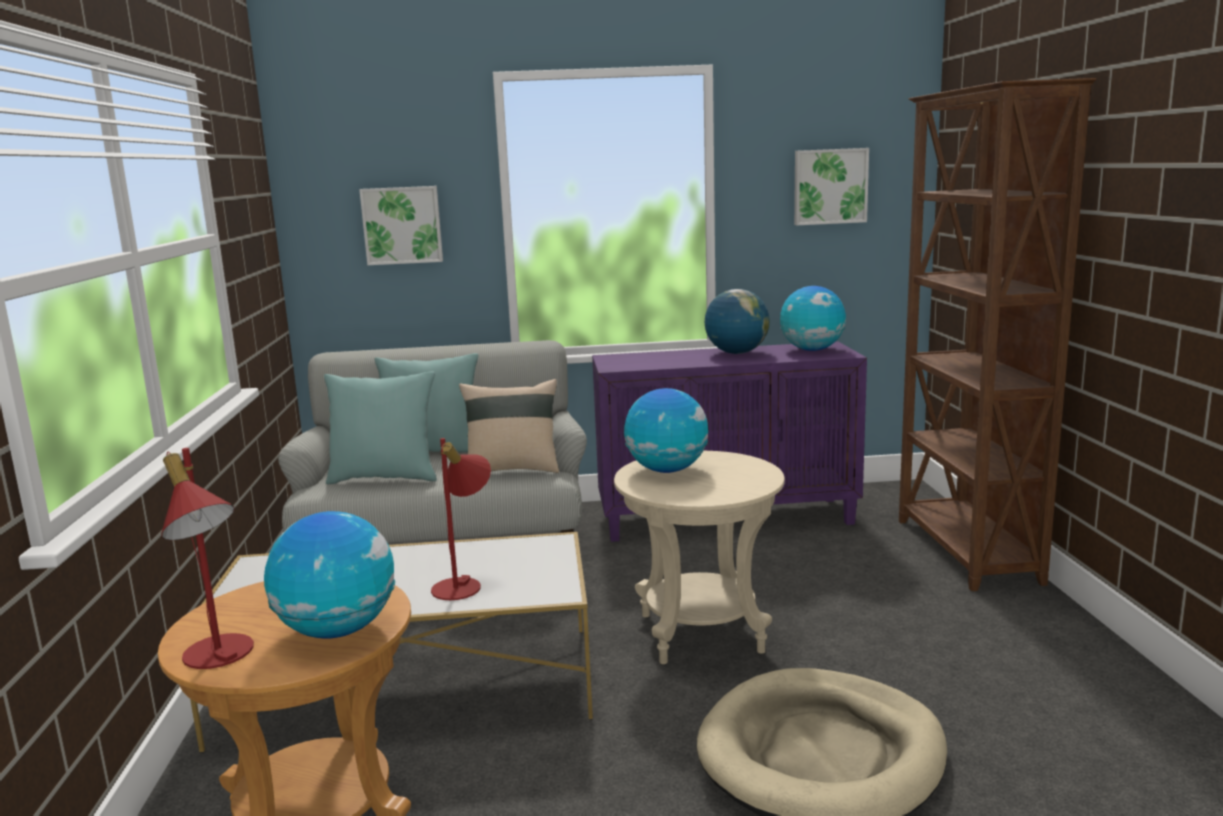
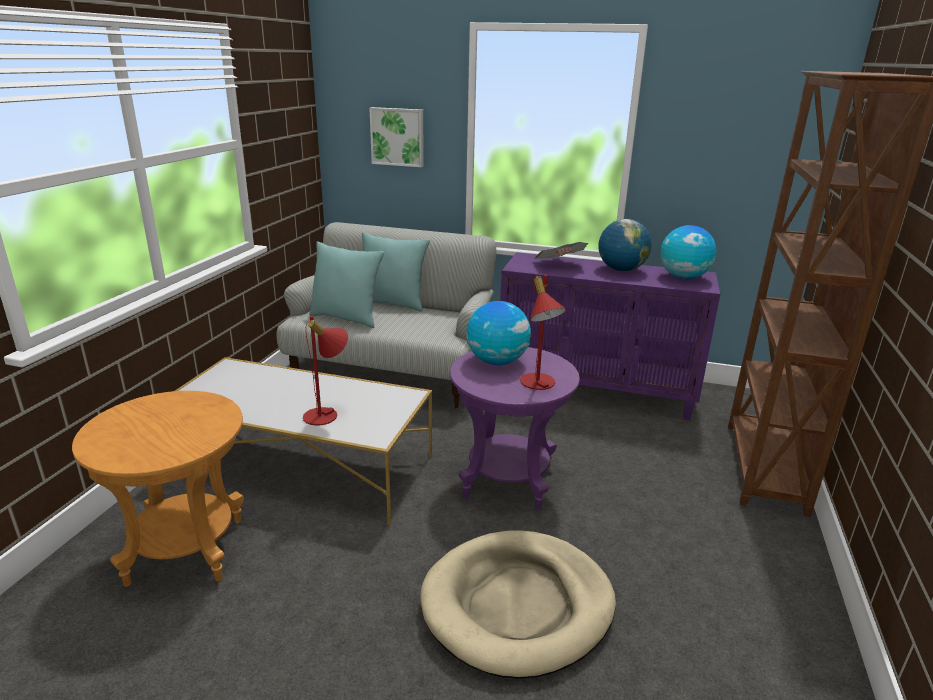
camera: 20 degrees right, 10 degrees up
red table lamp [161,448,254,669] -> red table lamp moved to [520,274,566,390]
globe [264,511,395,638] -> none
beige pillow [459,379,559,473] -> none
beige side table [614,451,785,664] -> purple side table [450,347,580,510]
picture [794,148,869,225] -> none
none -> newspaper [534,242,588,259]

